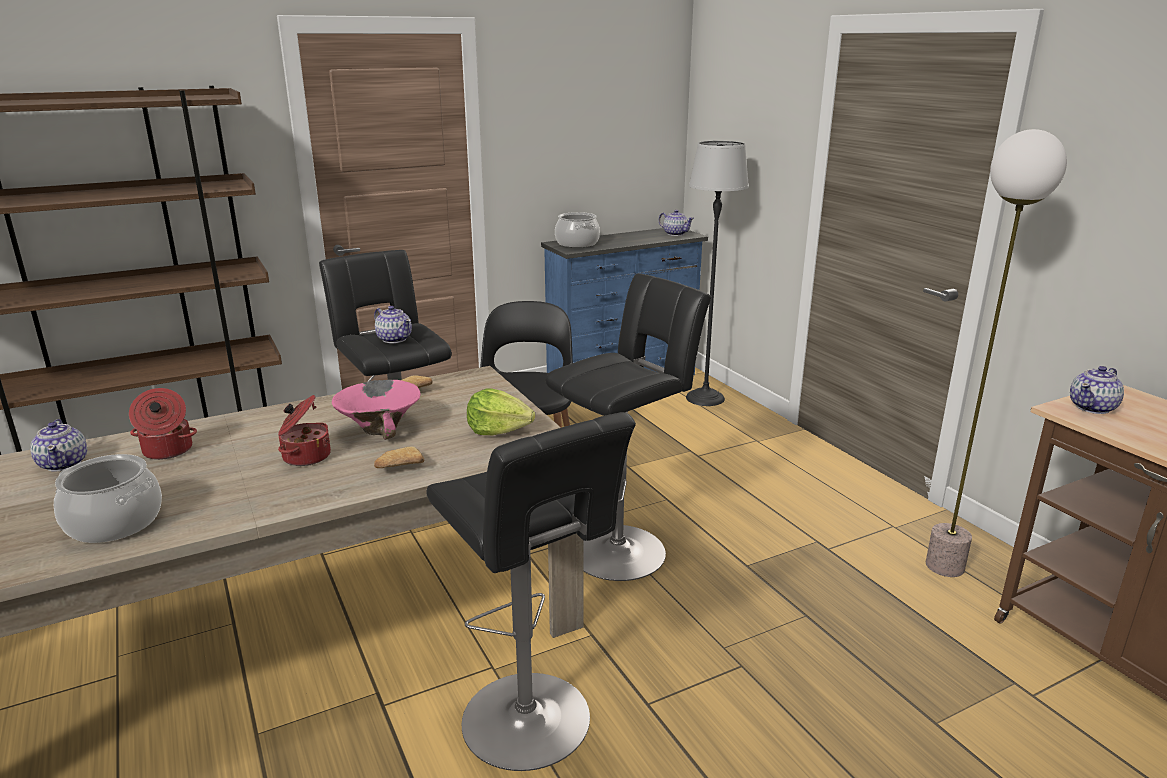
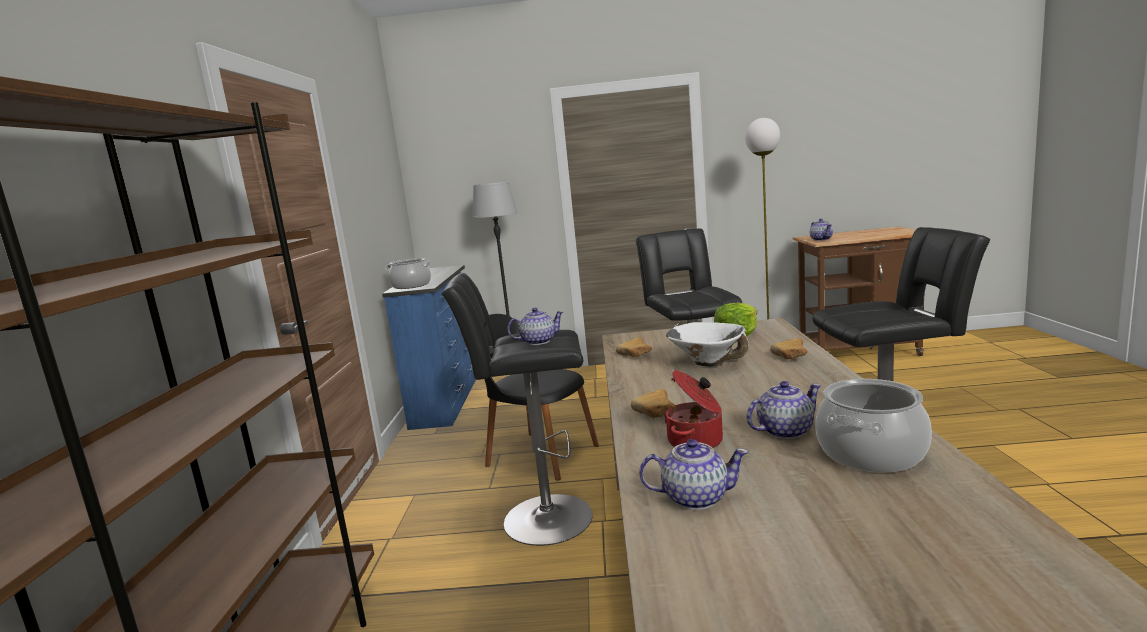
camera: 60 degrees left, 10 degrees down
cooking pot [278,395,331,466] -> none
pink bowl [332,380,421,440] -> white bowl [666,322,749,367]
teapot [658,210,694,236] -> teapot moved to [747,381,821,439]
none -> bread [631,389,675,418]

